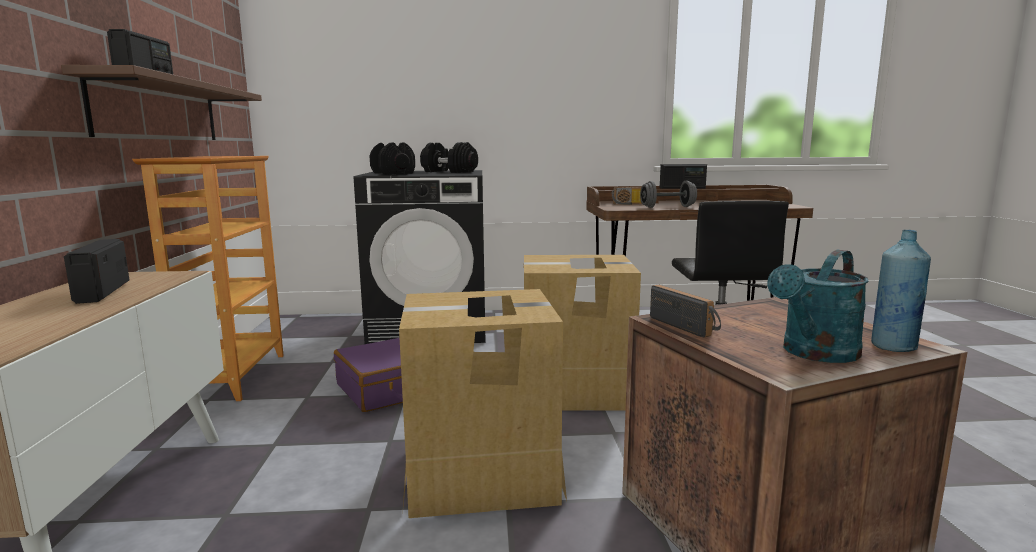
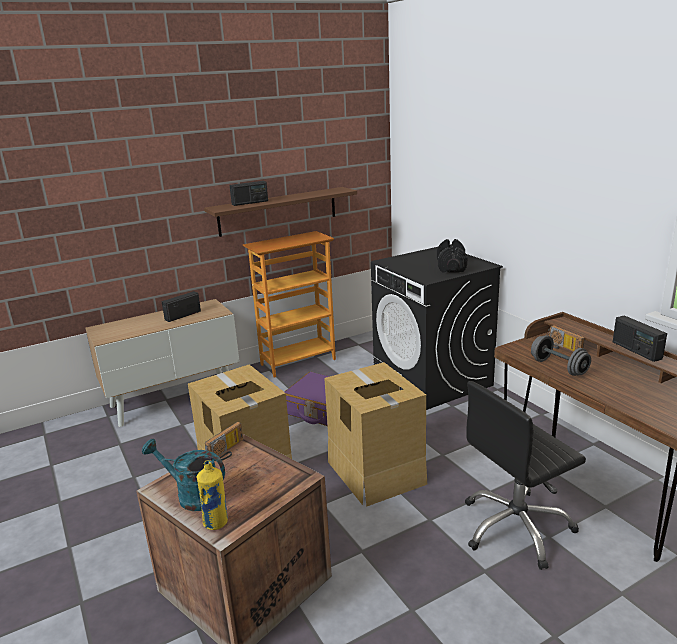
camera: 65 degrees right, 10 degrees up
black dumbbell [370,142,415,175] -> none
blue bottle [871,230,931,352] -> yellow bottle [197,460,228,530]

